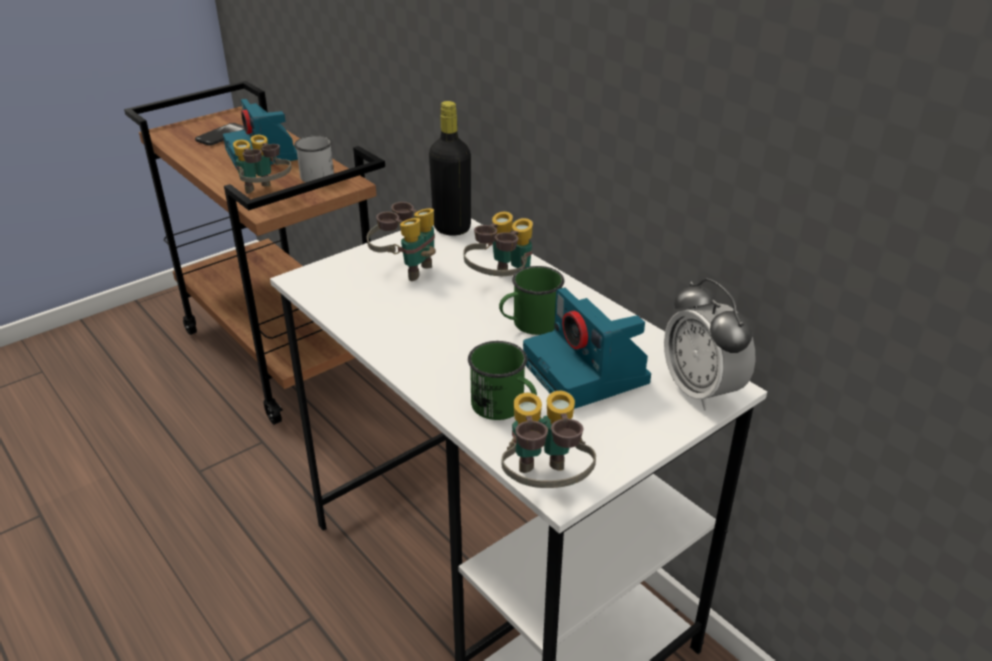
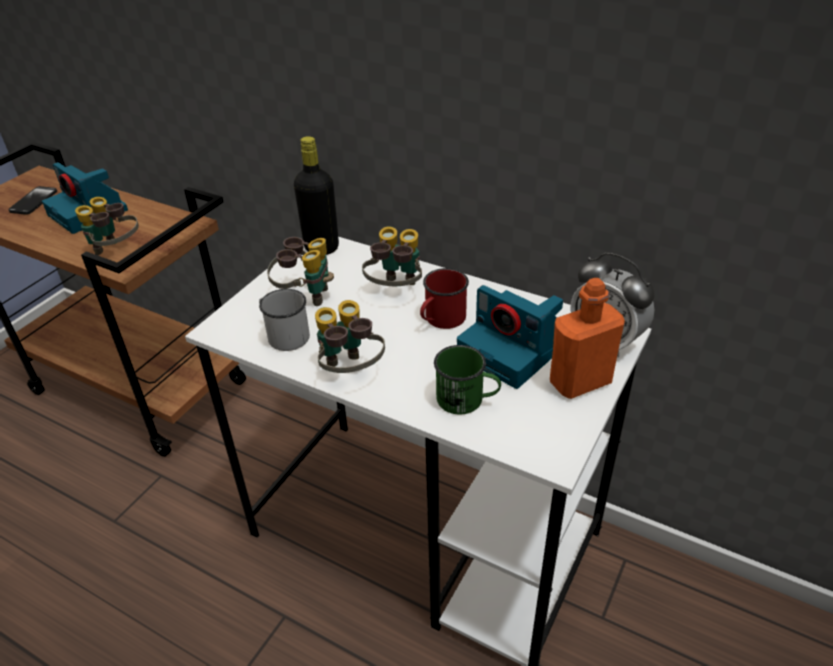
camera: 20 degrees left, 5 degrees up
white mug [294,136,334,182] -> white mug moved to [259,289,310,351]
green mug [499,266,564,335] -> red mug [420,268,469,329]
binoculars [502,391,596,488] -> binoculars moved to [315,300,385,373]
none -> orange bottle [550,278,625,399]

